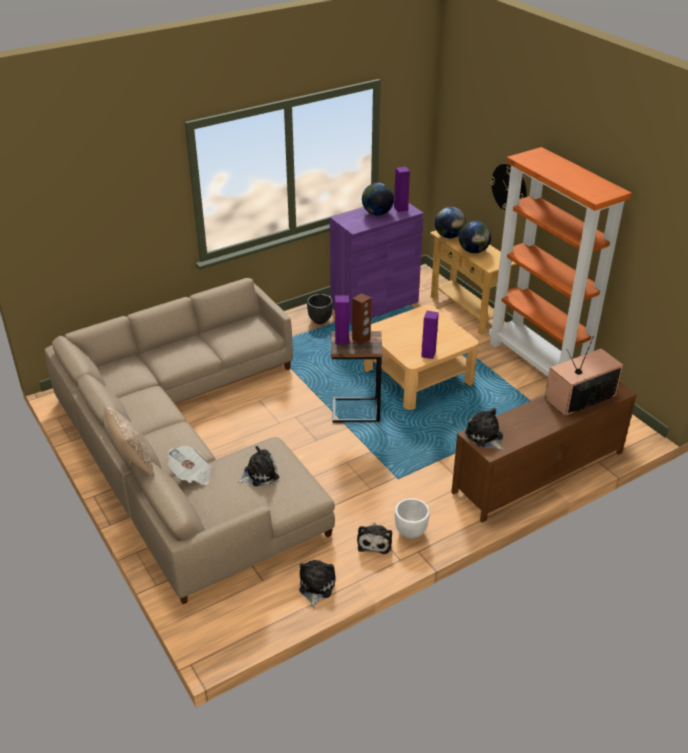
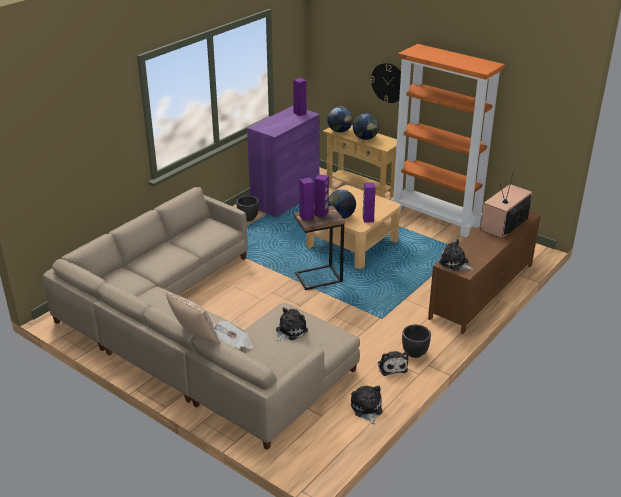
camera: 20 degrees left, 5 degrees down
brown speaker [352,293,371,345] -> purple speaker [314,174,329,218]
globe [362,183,394,215] -> globe moved to [329,189,356,219]
white planter [395,498,430,539] -> black planter [402,325,431,358]

